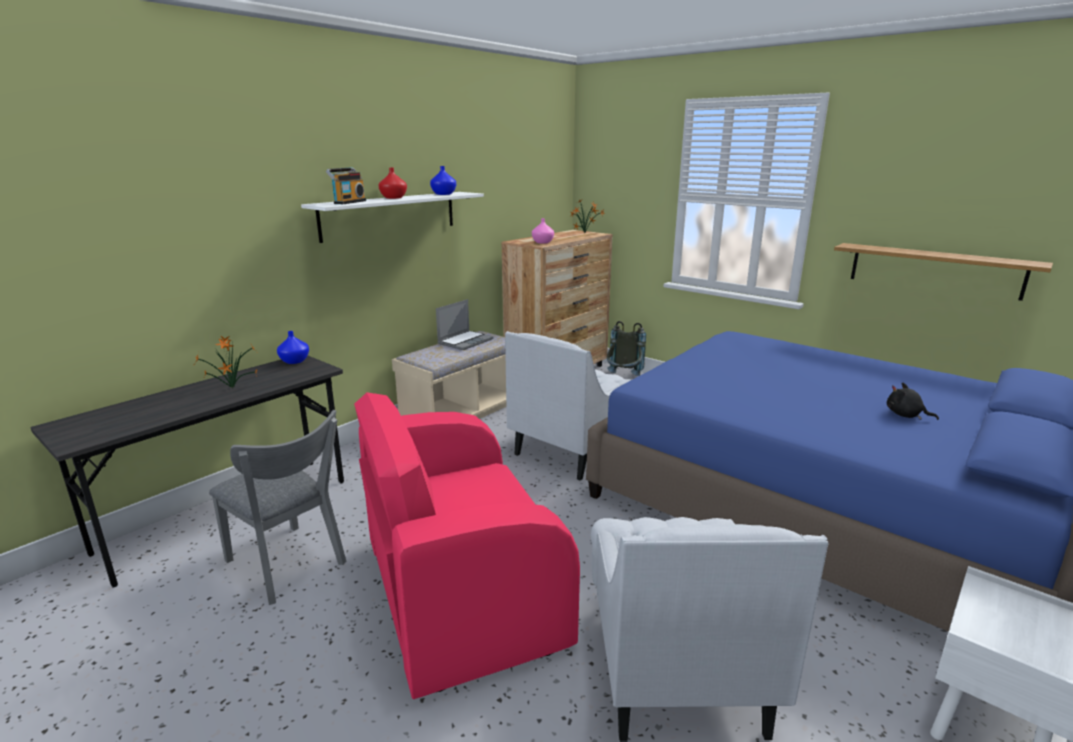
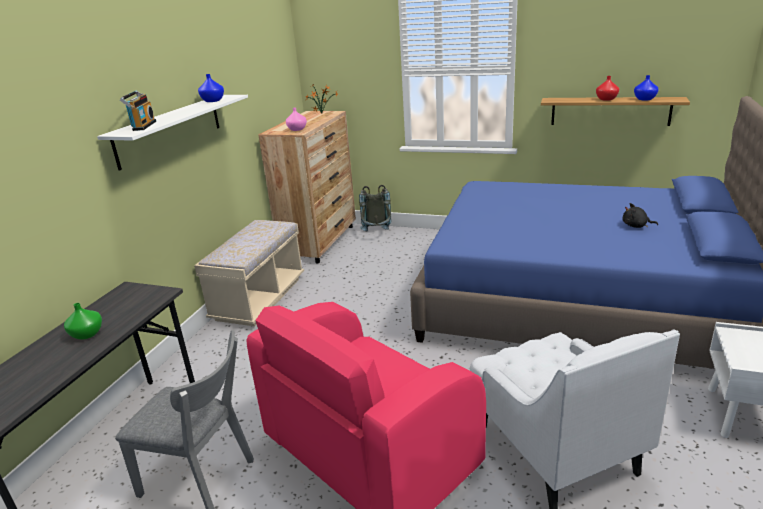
camera: 20 degrees left, 5 degrees up
potted plant [193,336,257,388] -> green vase [64,303,102,340]
blue vase [277,331,309,364] -> blue vase moved to [634,75,659,101]
red vase [379,168,407,199] -> red vase moved to [596,76,619,101]
laptop [436,299,494,350] -> none
white armchair [505,331,631,481] -> none

